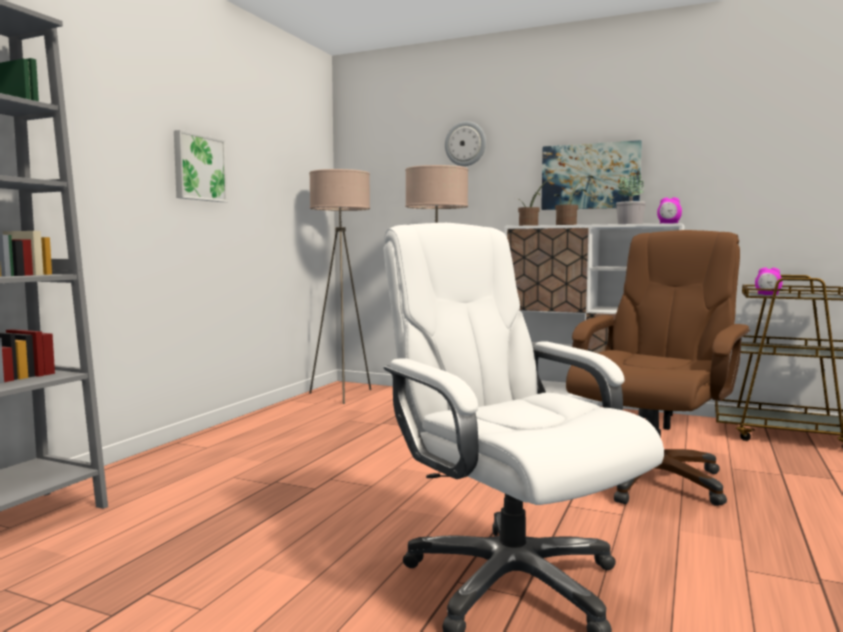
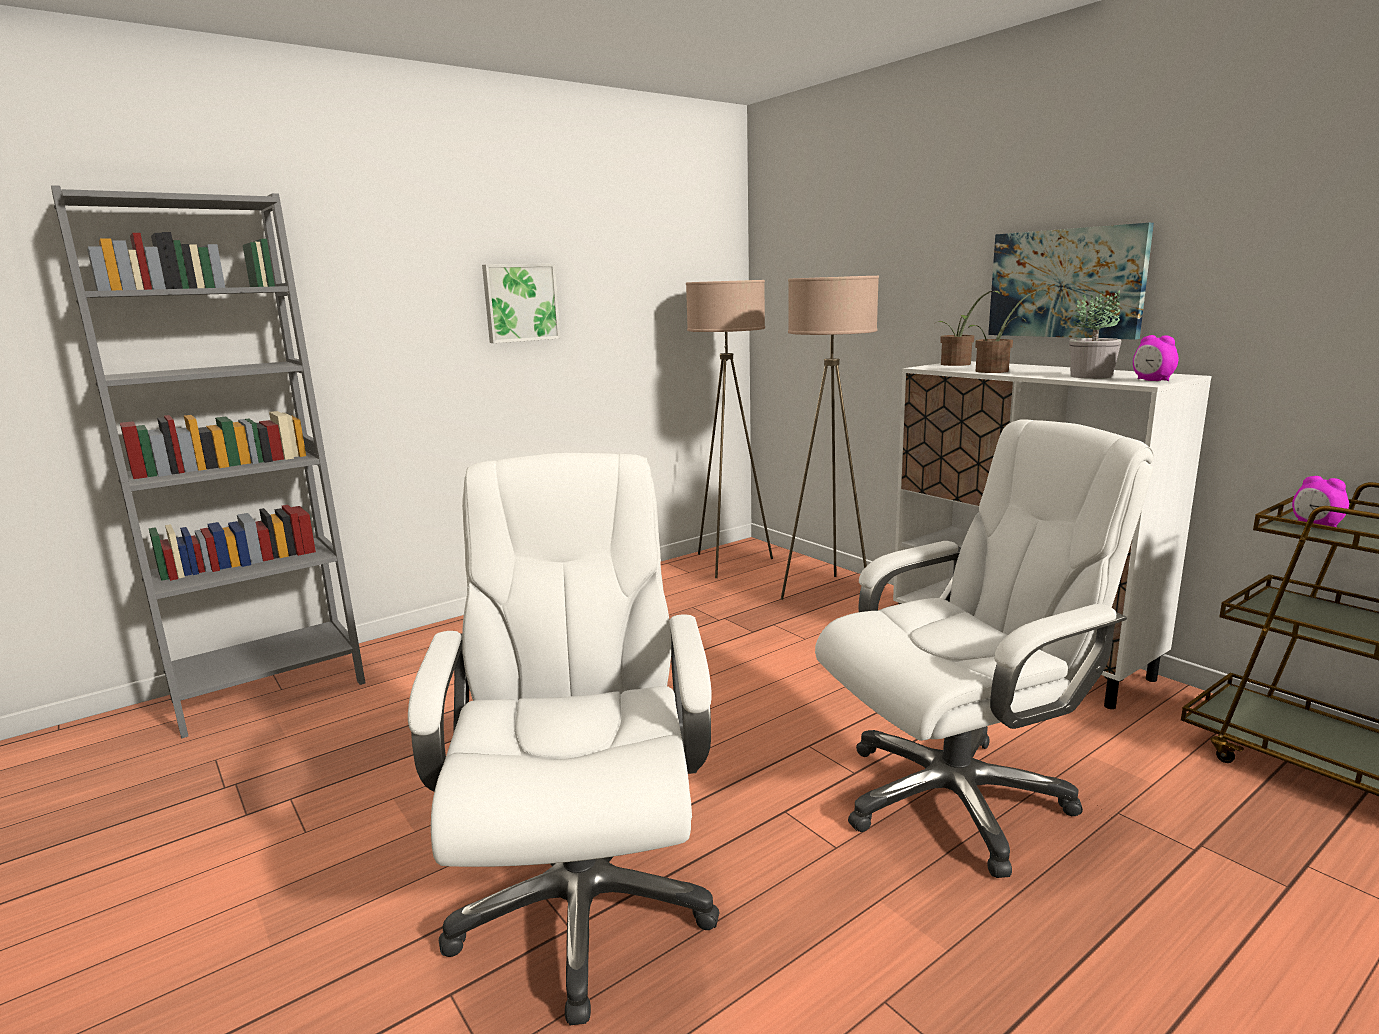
camera: 30 degrees right, 10 degrees up
wall clock [445,121,486,166] -> none
brown office chair [566,230,750,506] -> white office chair [815,419,1154,878]

